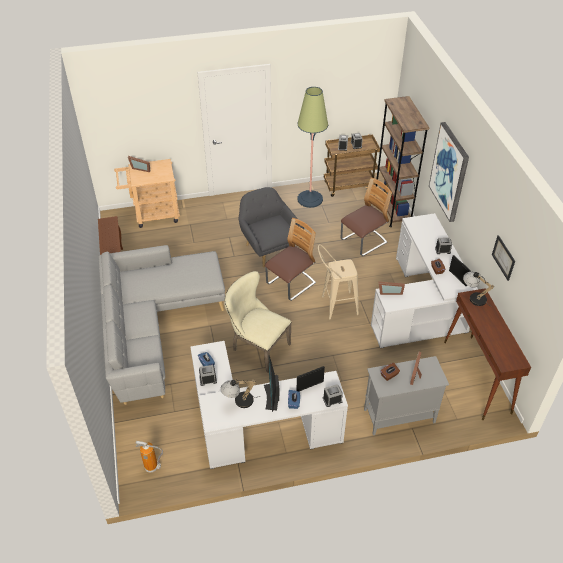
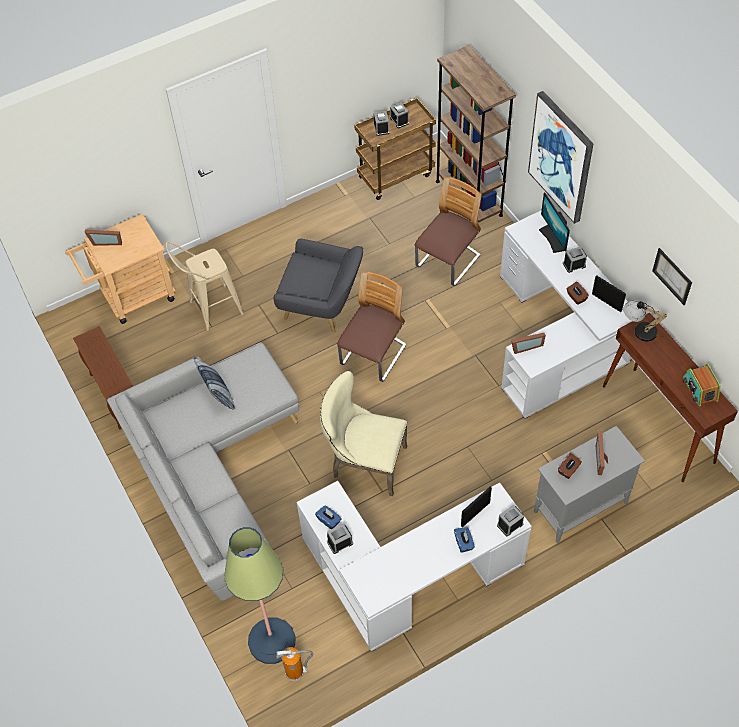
camera: 15 degrees left, 10 degrees up
table lamp [221,380,260,408] -> none
grey armchair [239,187,304,267] -> grey armchair turned 150 degrees clockwise [274,239,363,332]
monitor [264,355,279,412] -> monitor moved to [539,192,570,253]
floor lamp [297,87,328,208] -> floor lamp moved to [224,527,296,664]
beige stool [318,244,359,320] -> beige stool moved to [165,241,244,331]
none -> pillow [193,356,235,410]
none -> radio [683,363,721,407]

